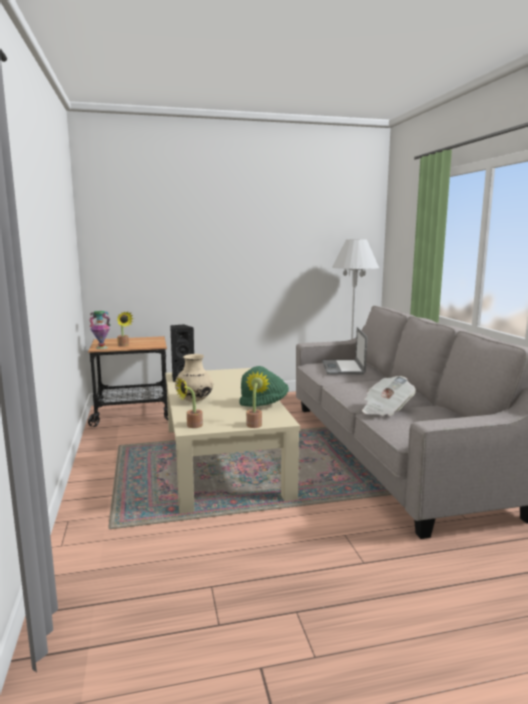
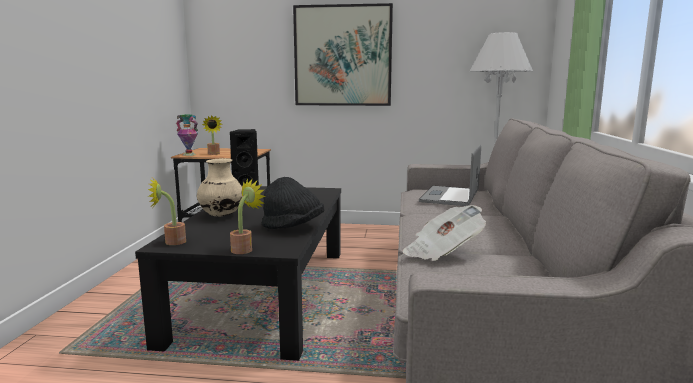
camera: 20 degrees right, 0 degrees up
beige coffee table [165,368,300,514] -> black coffee table [135,186,341,361]
green hat [239,366,289,407] -> black hat [262,177,324,229]
none -> picture [293,3,393,106]

